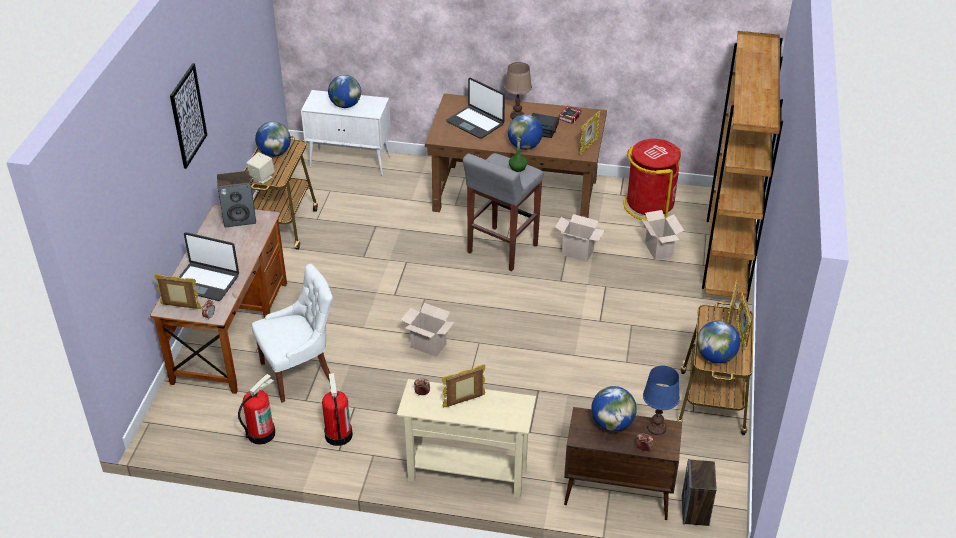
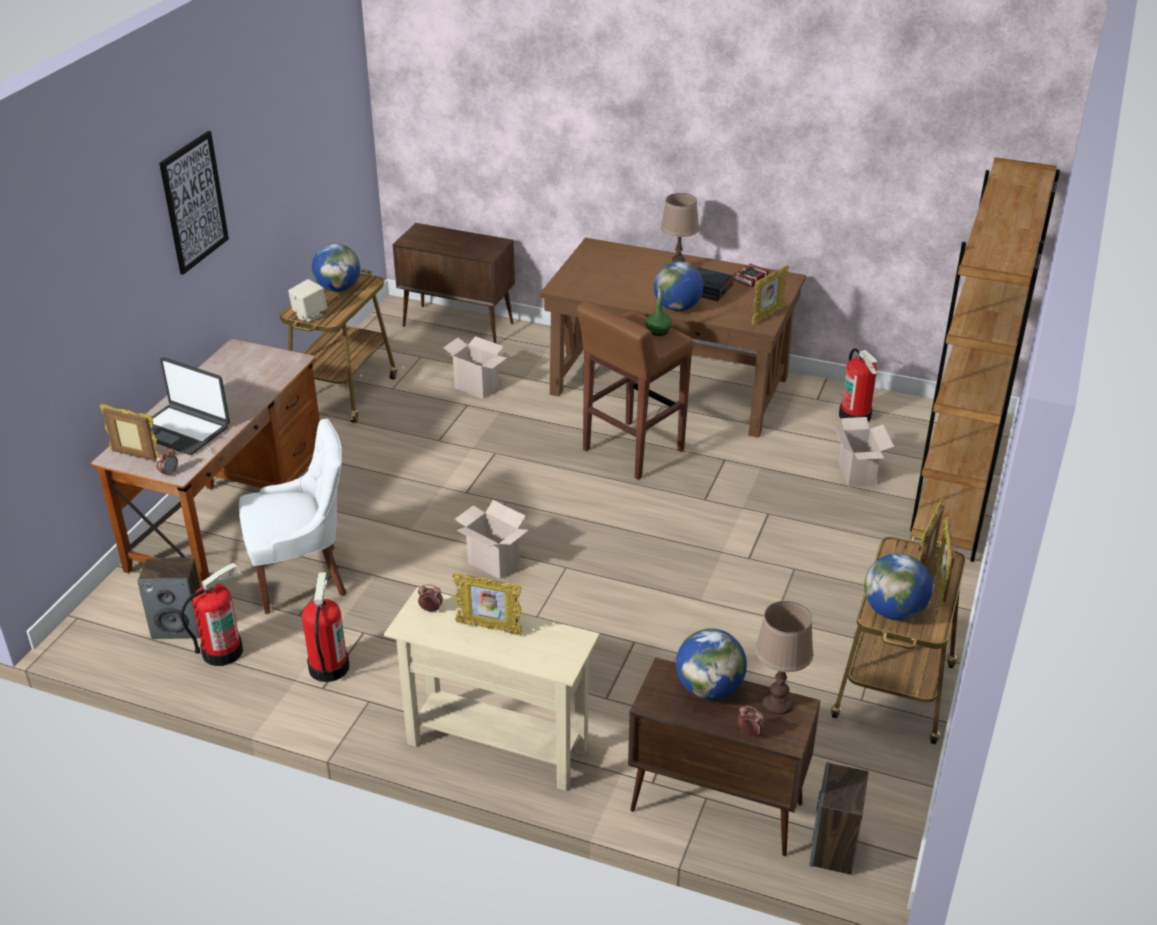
camera: 10 degrees right, 5 degrees down
speaker [217,171,256,227] -> speaker moved to [137,558,201,639]
white cabinet [301,90,391,175] -> brown cabinet [393,223,515,344]
globe [328,75,361,108] -> none
picture frame [442,364,486,408] -> picture frame turned 150 degrees counterclockwise [452,573,523,635]
laptop [446,78,505,139] -> none
grey stool [463,153,543,271] -> brown stool [577,301,694,480]
cardboard box [555,214,605,262] -> cardboard box moved to [443,336,507,399]
red trash can [623,139,681,221] -> fire extinguisher [839,348,878,422]
blue table lamp [643,366,680,435] -> brown table lamp [755,601,813,715]

